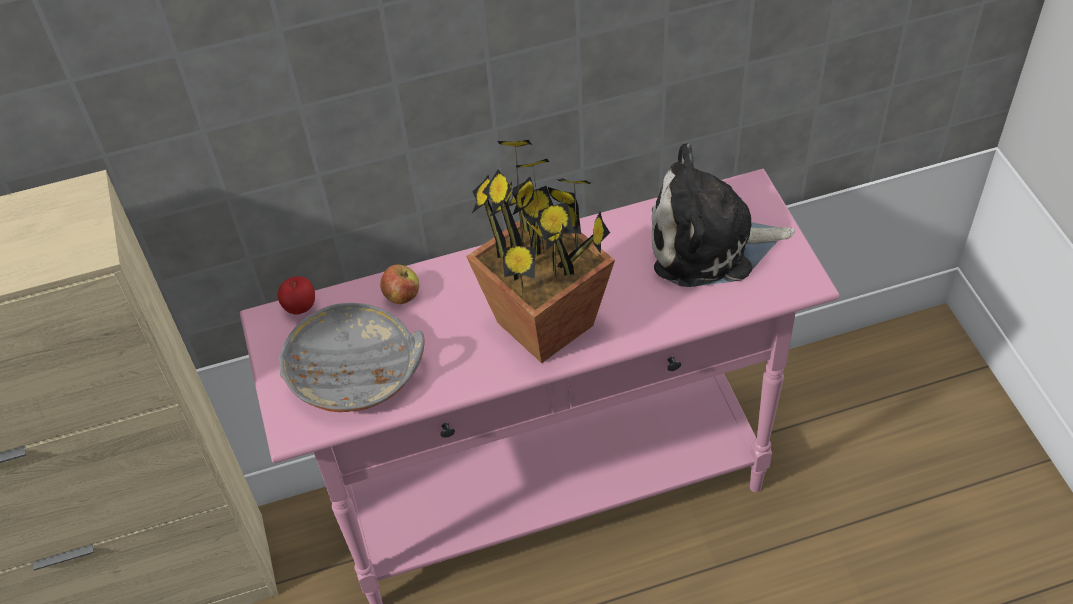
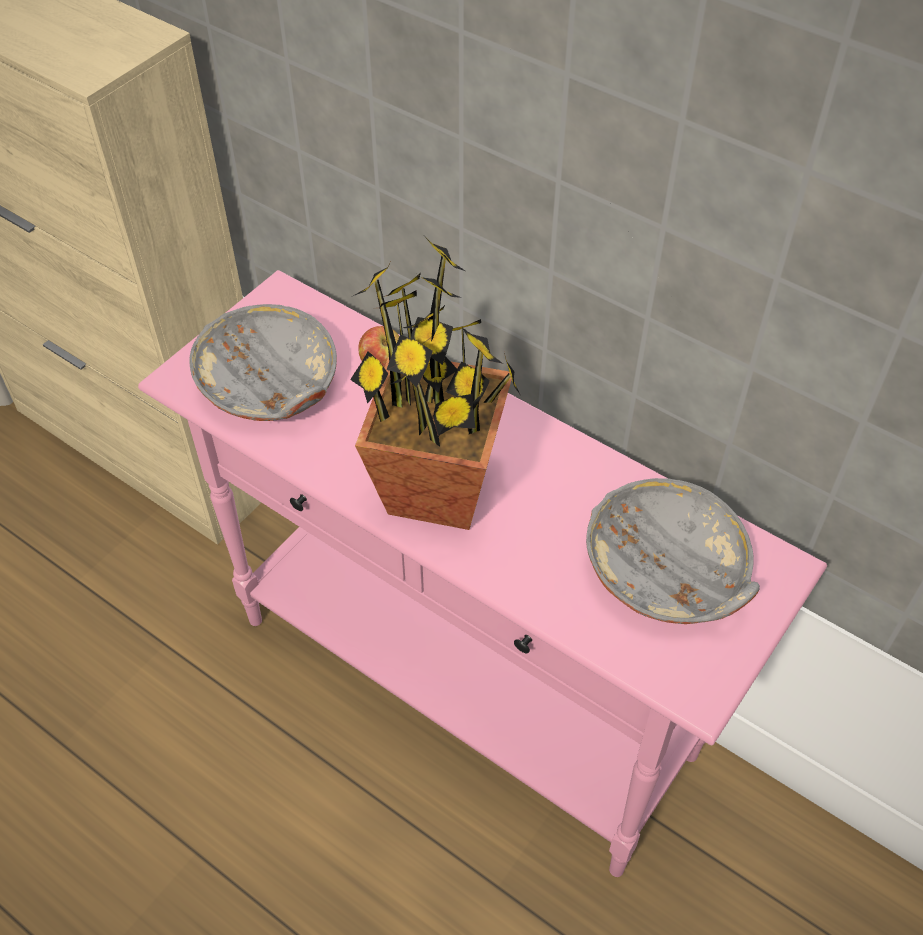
camera: 50 degrees right, 0 degrees up
apple [278,276,315,314] -> none
plush toy [652,143,795,287] -> grey bowl [586,478,760,624]

